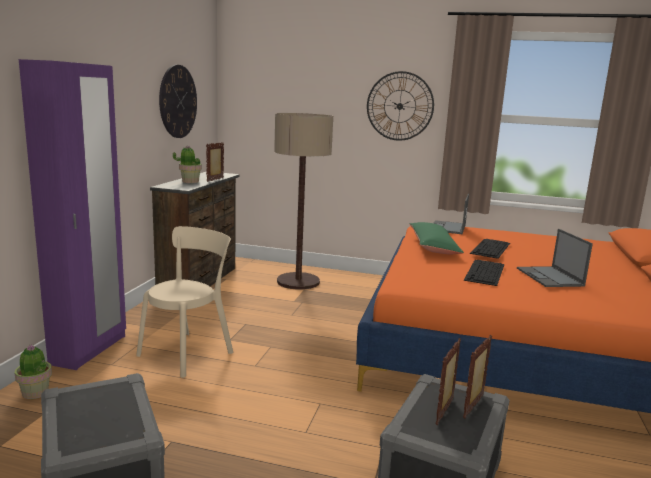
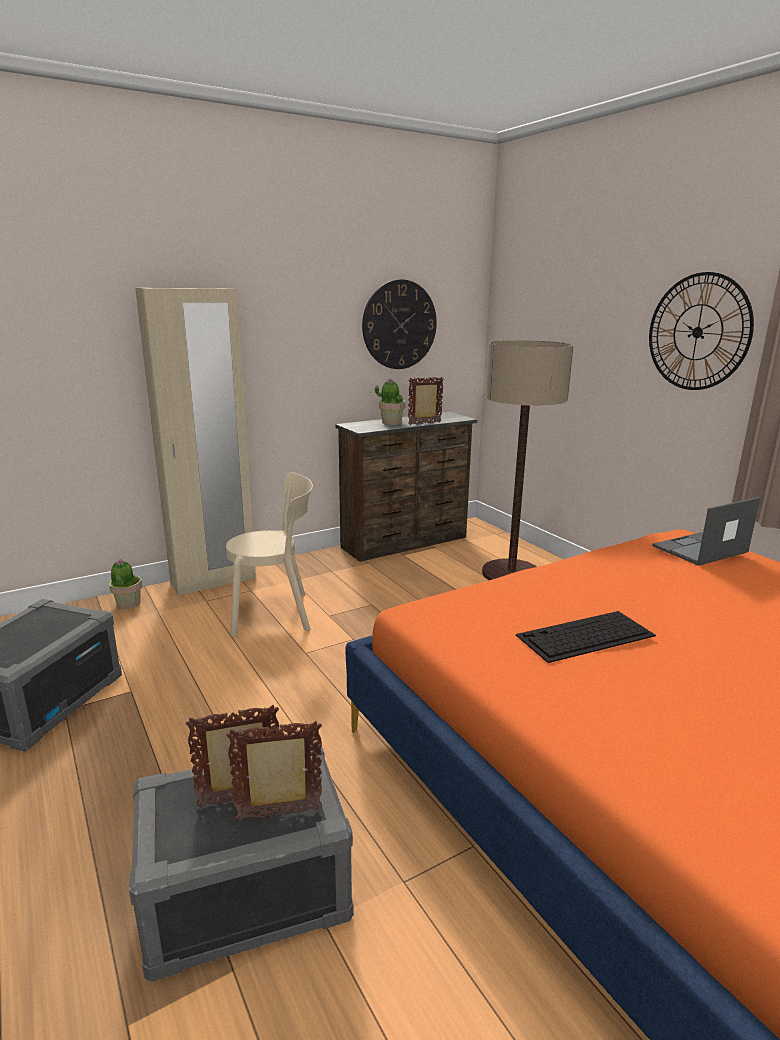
camera: 45 degrees right, 5 degrees up
purple wardrobe [19,59,126,370] -> beige wardrobe [135,288,256,596]
green pillow [409,222,464,254] -> none
keyboard [470,239,510,259] -> none
laptop [517,229,593,287] -> none

